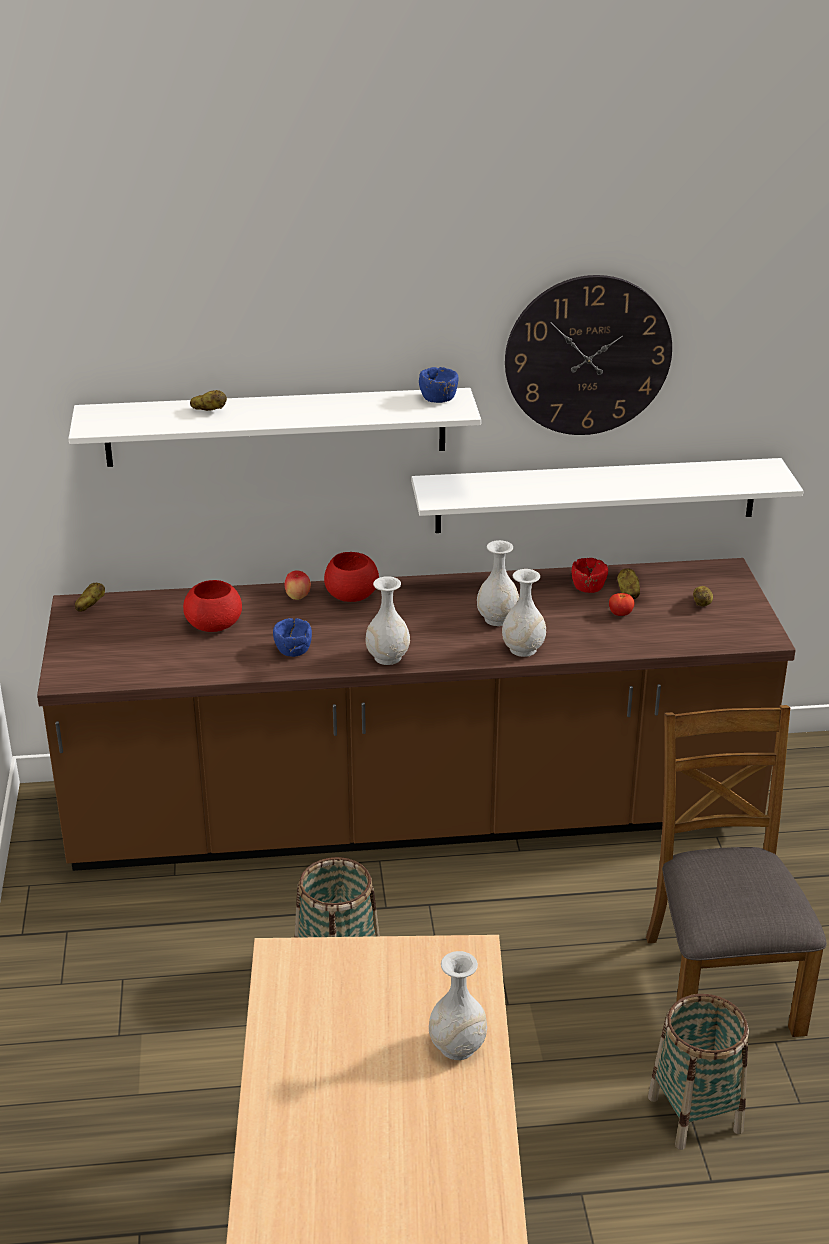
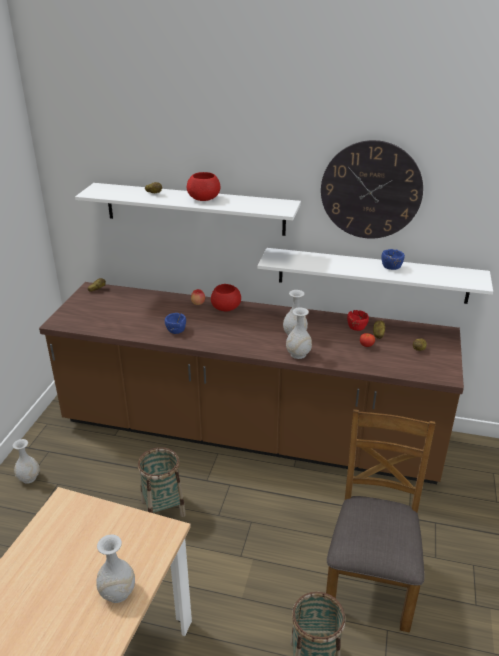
camera: 20 degrees right, 0 degrees up
red bowl [183,580,242,632] -> red bowl moved to [187,172,220,201]
white vase [366,576,410,665] -> white vase moved to [13,439,39,484]
blue bowl [419,367,459,403] -> blue bowl moved to [381,249,405,270]

